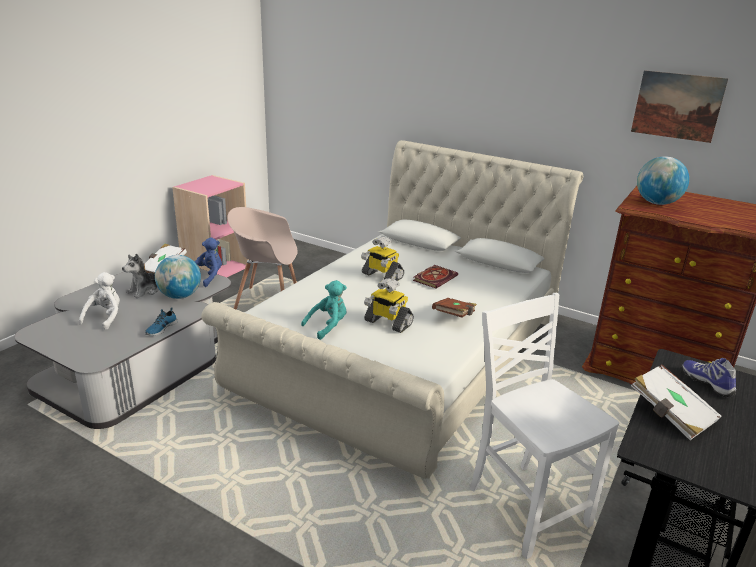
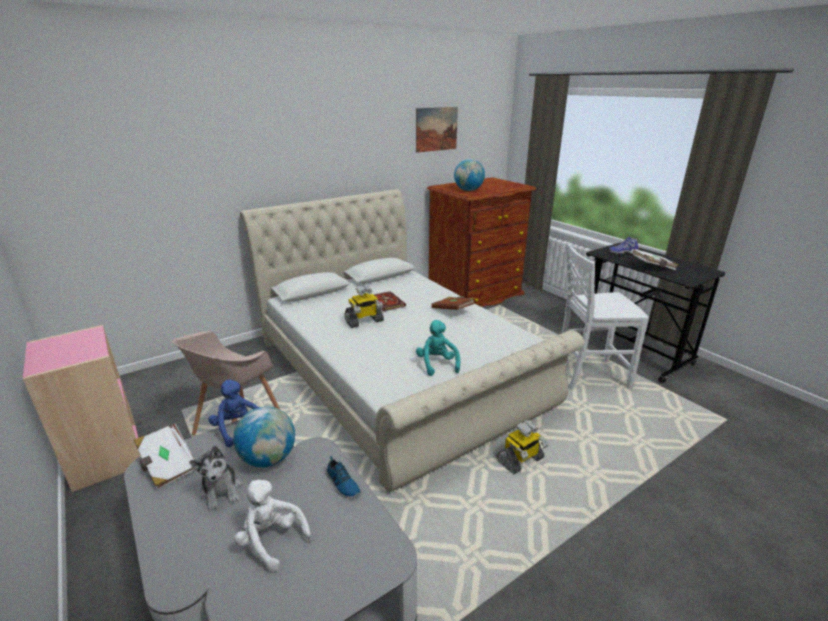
camera: 65 degrees left, 0 degrees up
toy robot [364,278,414,333] -> toy robot moved to [496,420,549,474]

